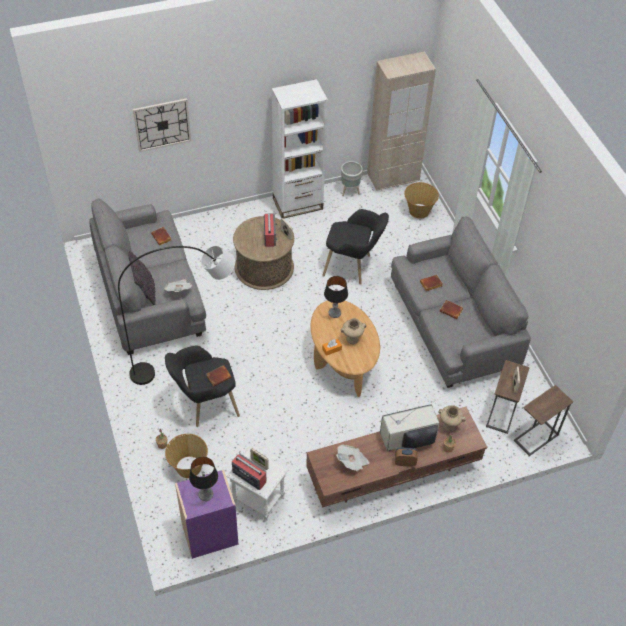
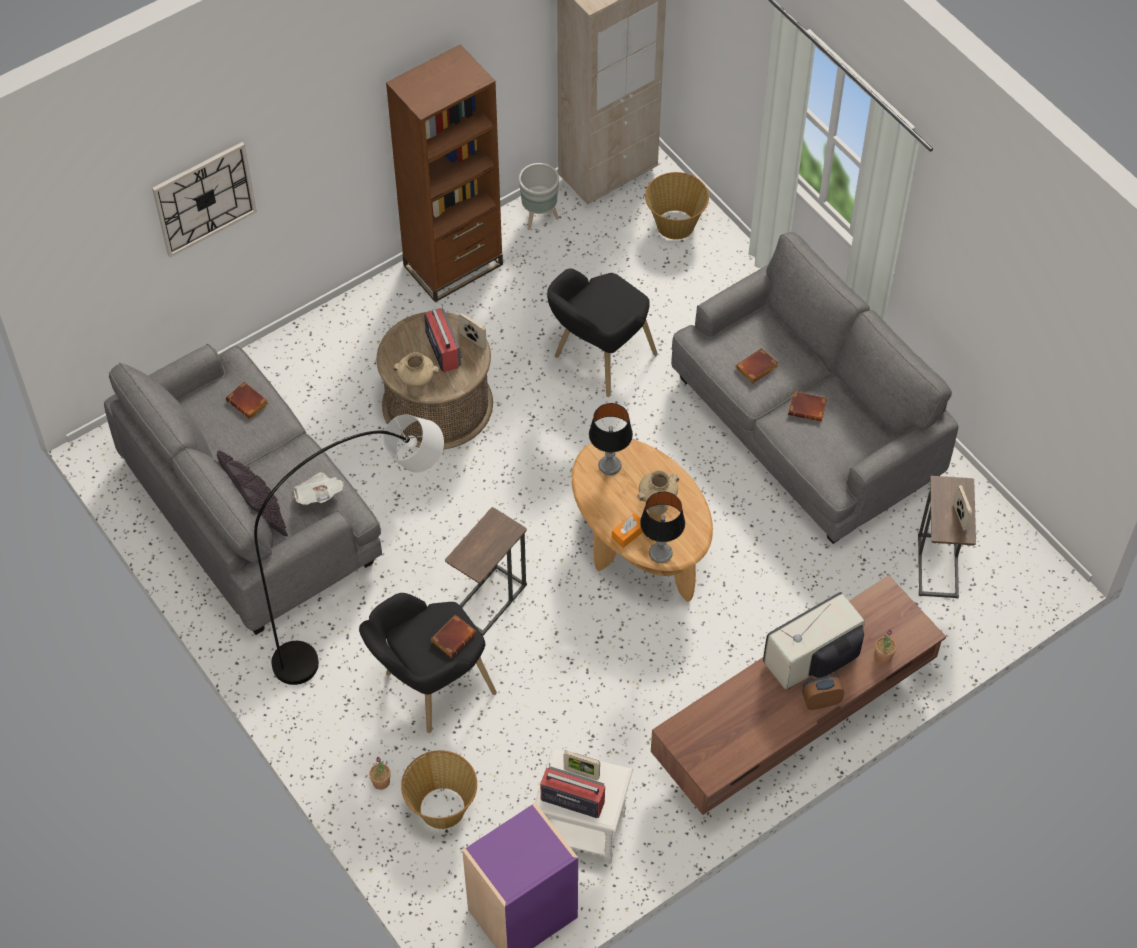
camera: 15 degrees left, 5 degrees up
table lamp [189,457,218,501] -> table lamp moved to [640,492,685,563]
white bookcase [272,79,328,219] -> brown bookcase [386,44,503,302]
black armchair [322,209,389,285] -> black armchair turned 135 degrees clockwise [547,268,658,397]
newspaper [336,444,369,471] -> none
beige vase [438,405,466,432] -> beige vase moved to [393,352,439,397]
brown side table [513,385,573,456] -> brown side table moved to [445,507,527,636]

